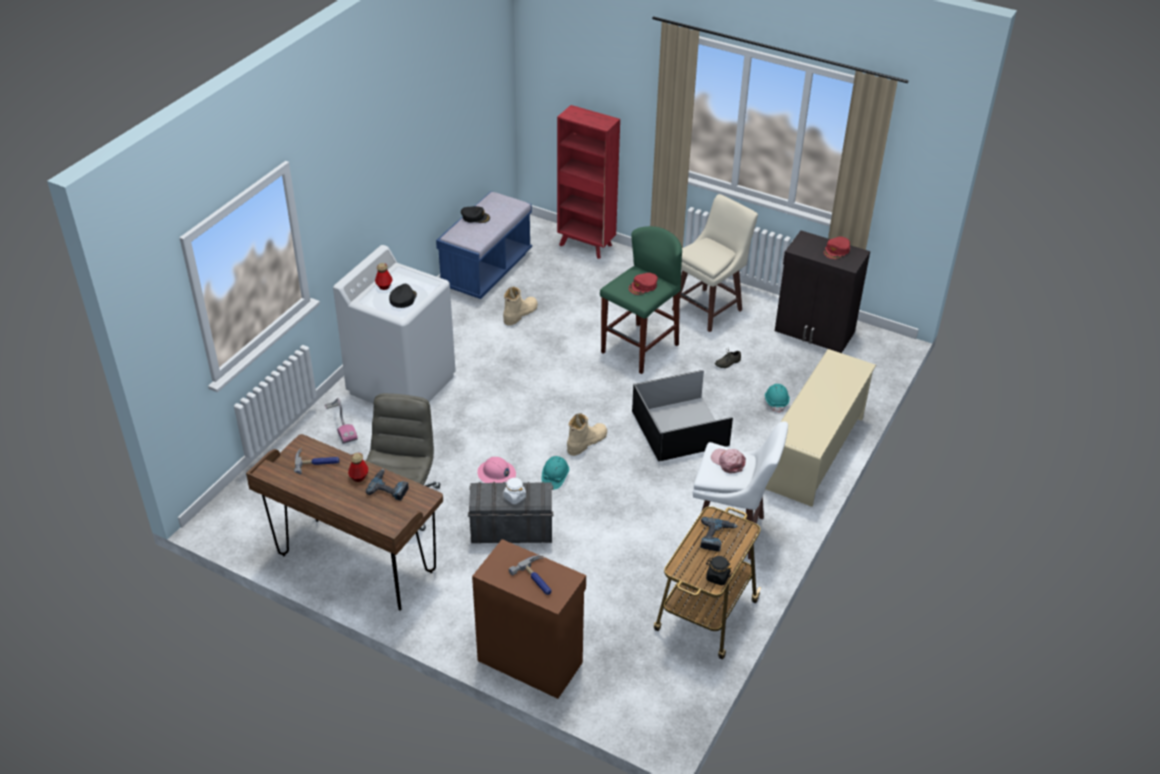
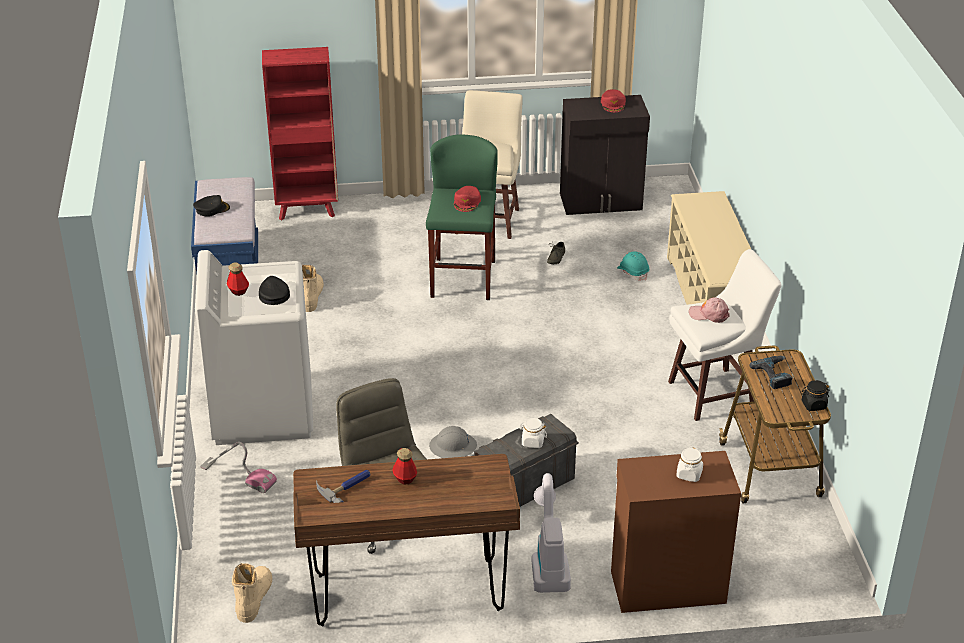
camera: 35 degrees left, 5 degrees down
power drill [366,469,409,501] -> none
pink hard hat [477,457,516,483] -> grey hard hat [429,426,477,458]
hammer [508,555,551,595] -> white jar [676,447,703,482]
turquoise hard hat [542,456,569,489] -> none
beige boot [567,413,607,456] -> beige boot moved to [232,563,272,623]
black storage box [632,370,733,461] -> none
none -> vacuum cleaner [531,473,571,593]

